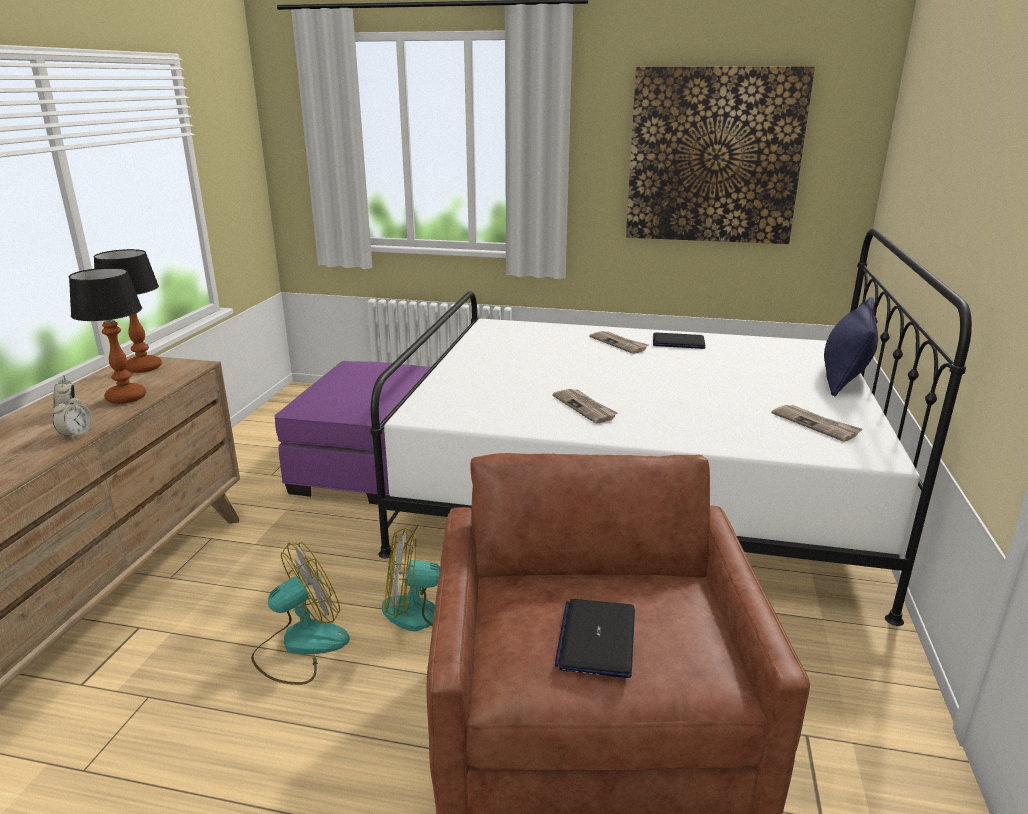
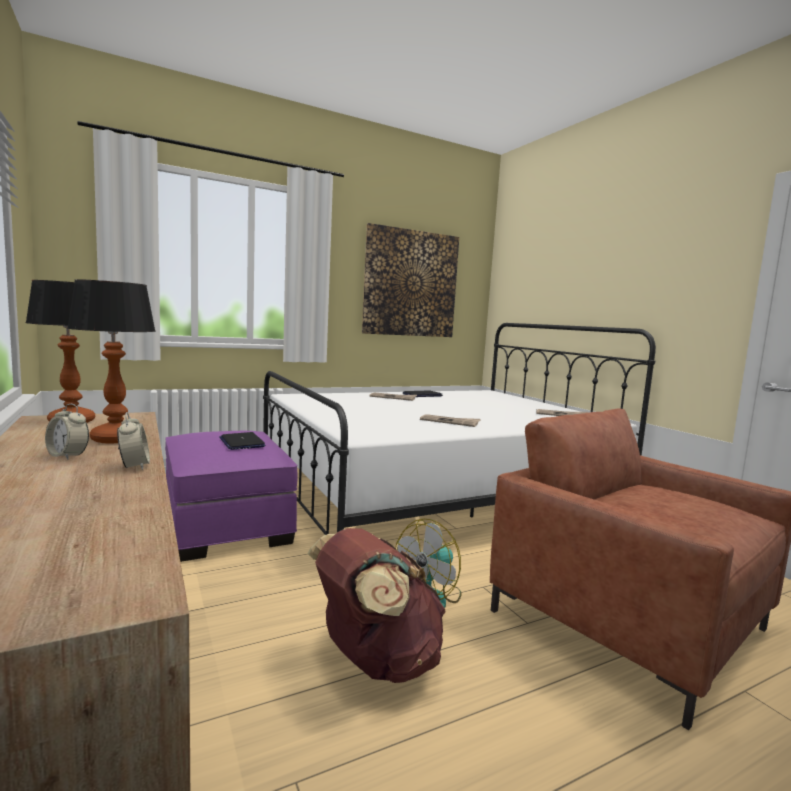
camera: 40 degrees left, 15 degrees down
fan [251,542,349,685] -> brown backpack [308,528,446,683]
laptop [554,599,635,678] -> laptop moved to [219,432,265,450]
blue pillow [824,297,878,396] -> none

